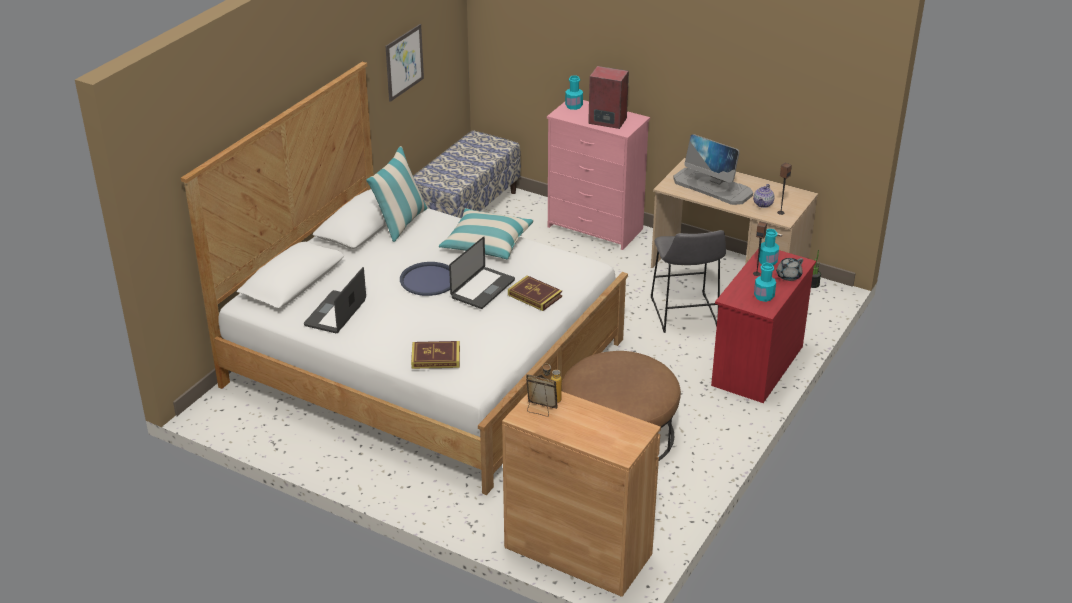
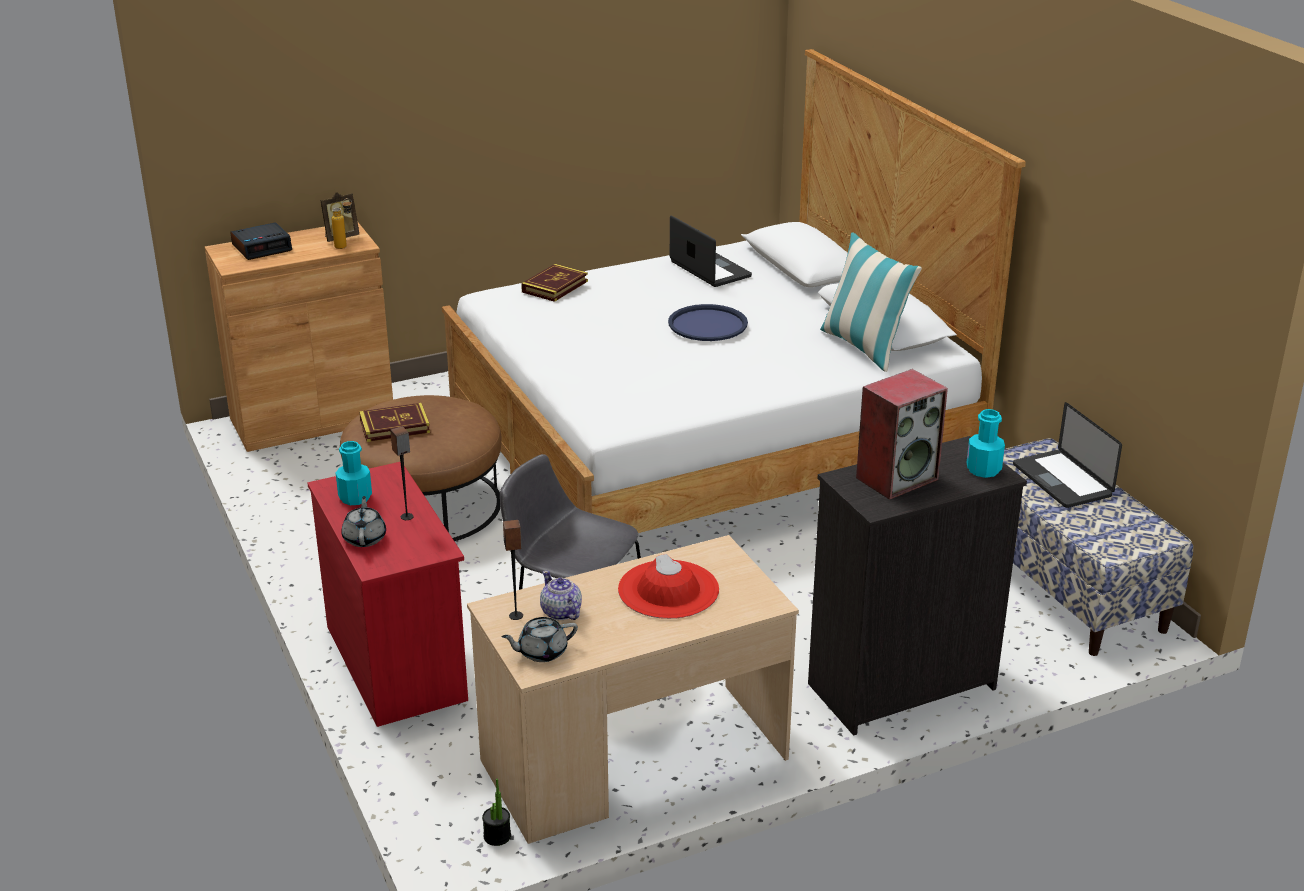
camera: 125 degrees right, 5 degrees down
picture [385,24,424,102] -> none
pillow [439,208,534,259] -> none
laptop [449,237,515,309] -> laptop moved to [1013,402,1122,508]
book [508,275,562,311] -> book moved to [359,403,430,442]
pink dresser [547,100,650,250] -> black dresser [808,436,1027,736]
monitor [673,134,753,205] -> red hat [618,554,719,619]
turquoise bottle [759,229,779,266] -> none
none -> alarm clock [230,222,292,260]
none -> grey teapot [501,617,578,662]

